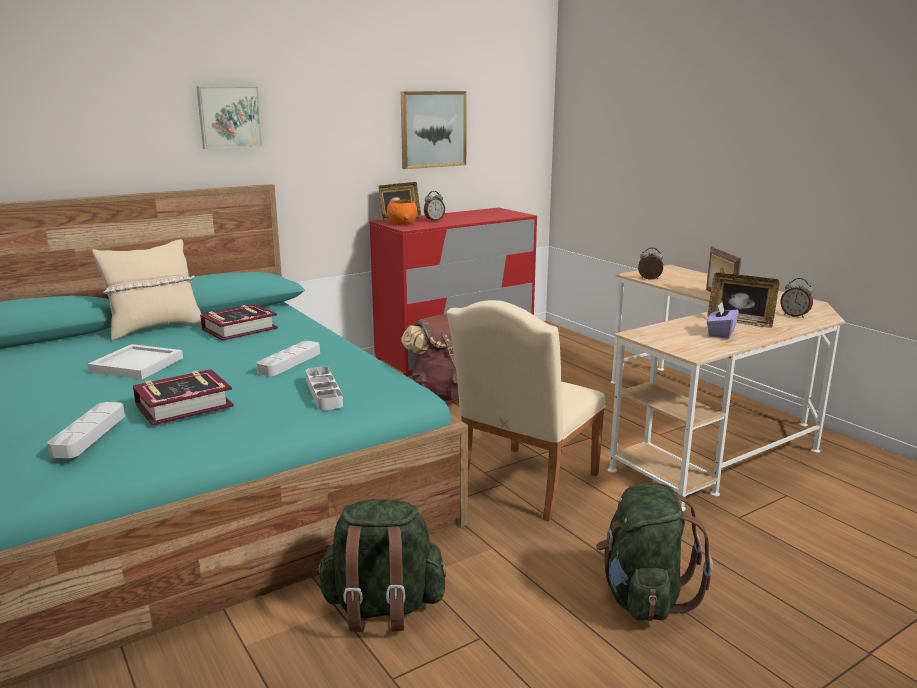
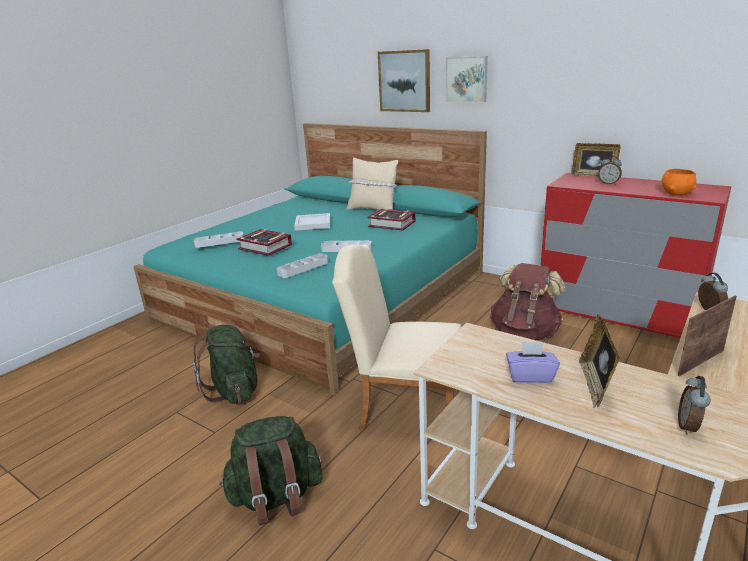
camera: 70 degrees right, 5 degrees up
orange bowl [386,200,417,225] -> orange bowl moved to [662,169,697,196]
picture [401,91,467,169] -> picture moved to [378,49,430,112]

